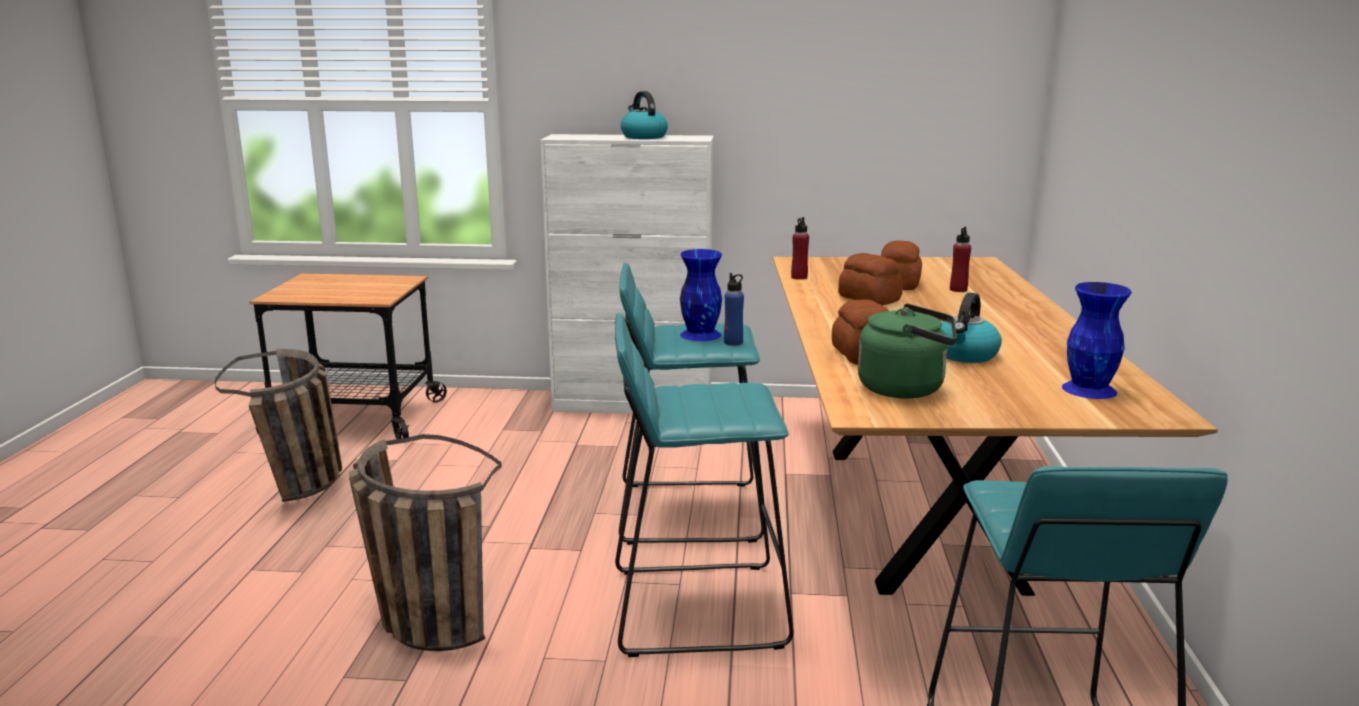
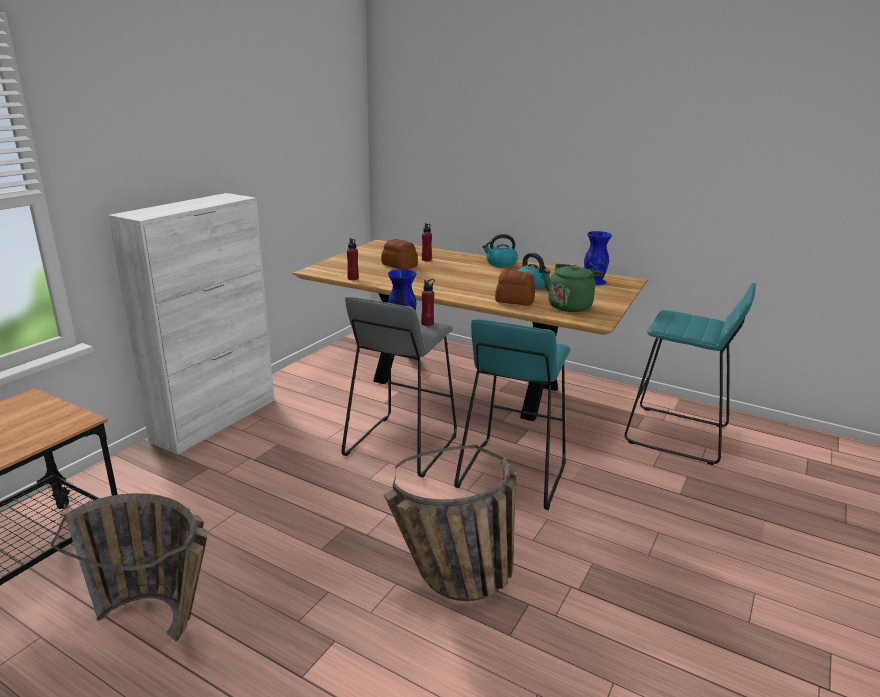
camera: 65 degrees left, 5 degrees up
turquoise stool [619,263,764,545] -> grey stool [342,296,457,477]
kettle [621,91,668,139] -> kettle moved to [482,234,518,267]
blue bottle [724,273,744,346] -> red bottle [421,279,435,326]
bread [838,253,903,306] -> none

